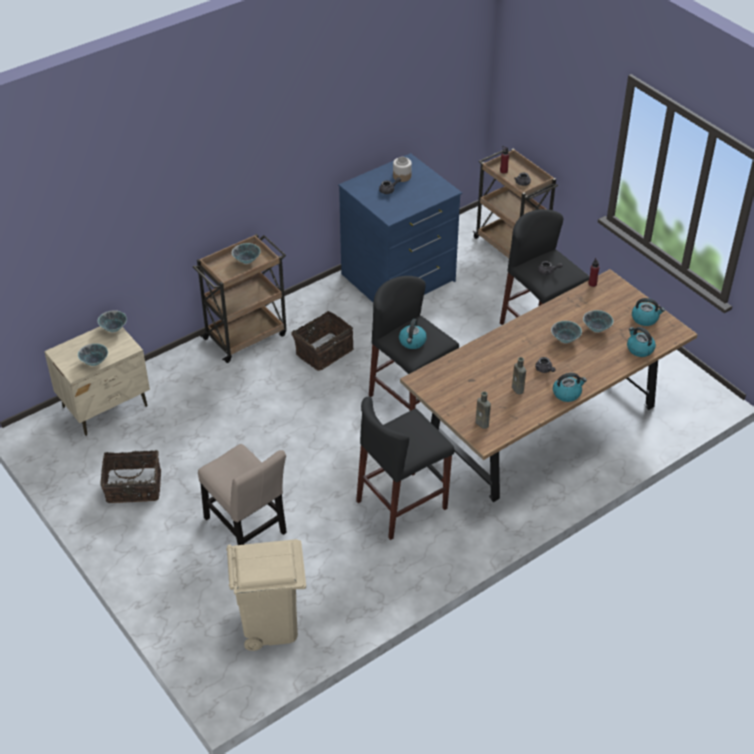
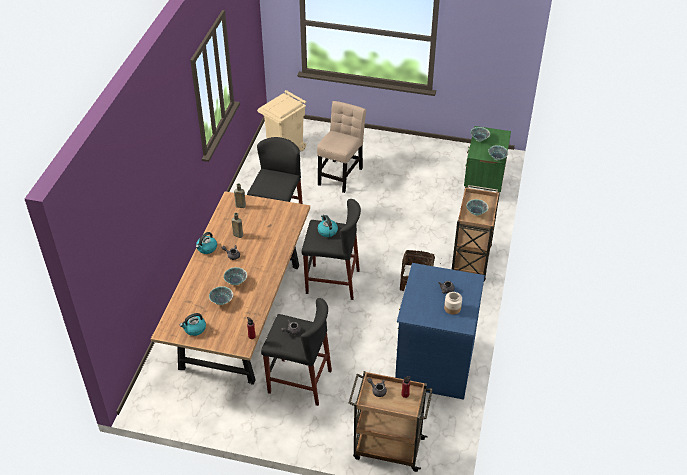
camera: 140 degrees right, 0 degrees up
beige nightstand [44,327,150,436] -> green nightstand [464,126,511,192]
basket [100,450,161,503] -> none
beige chair [198,444,287,545] -> beige chair turned 105 degrees clockwise [317,101,366,193]
kettle [627,327,656,357] -> none

